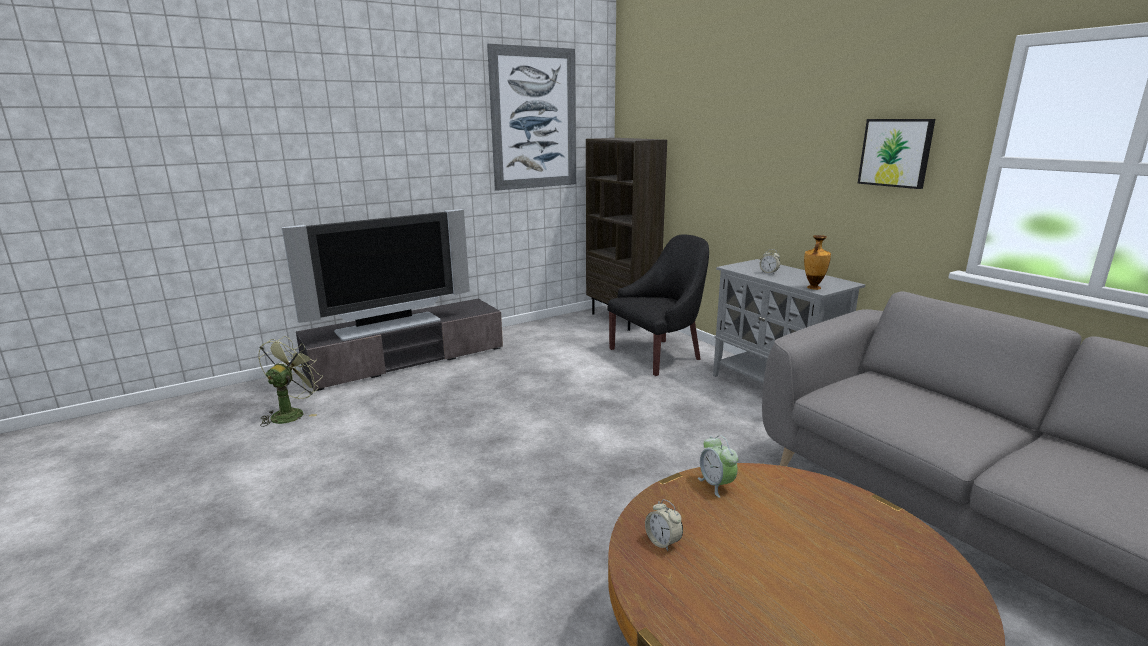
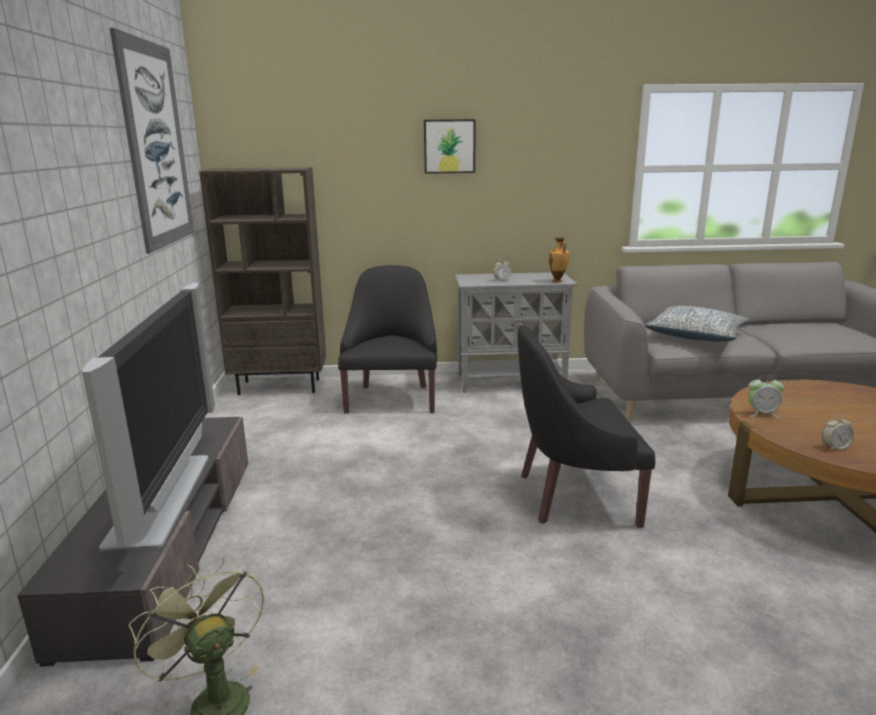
camera: 60 degrees left, 0 degrees up
picture [858,119,935,189] -> picture moved to [424,119,476,174]
none -> black armchair [517,325,655,528]
none -> pillow [644,306,749,341]

